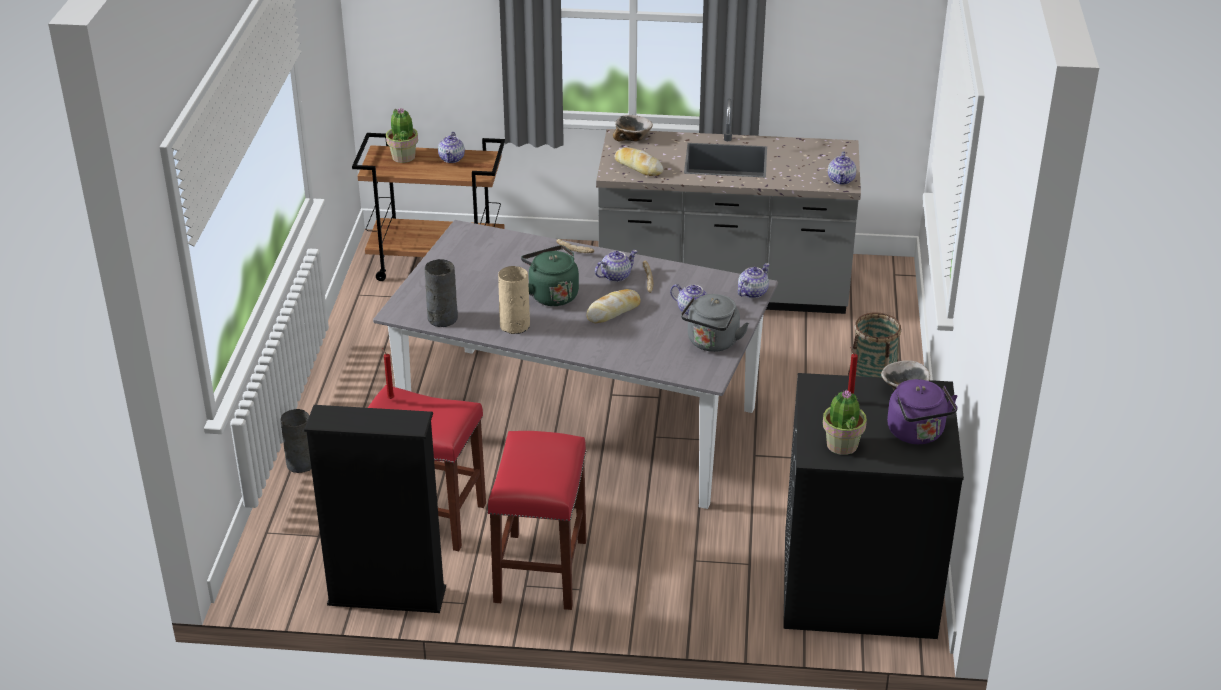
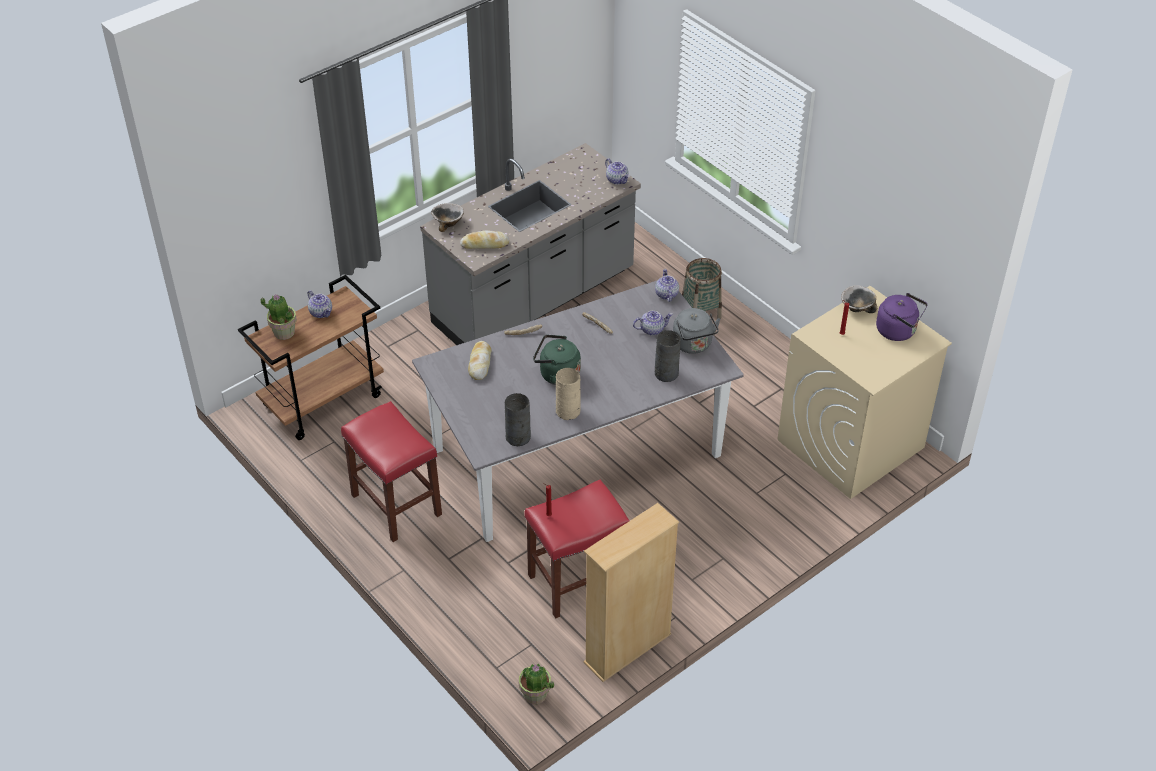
camera: 45 degrees left, 10 degrees up
grey vase [281,409,311,473] -> grey vase moved to [655,330,681,382]
black bookcase [304,405,446,613] -> beige bookcase [583,503,679,682]
red stool [487,431,587,610] -> red stool moved to [341,401,442,542]
bread [587,289,641,323] -> bread moved to [468,341,491,380]
teapot [595,250,637,282] -> none
black washing machine [783,373,964,639] -> beige washing machine [778,286,952,499]
potted plant [823,390,867,455] -> potted plant moved to [519,664,555,704]

